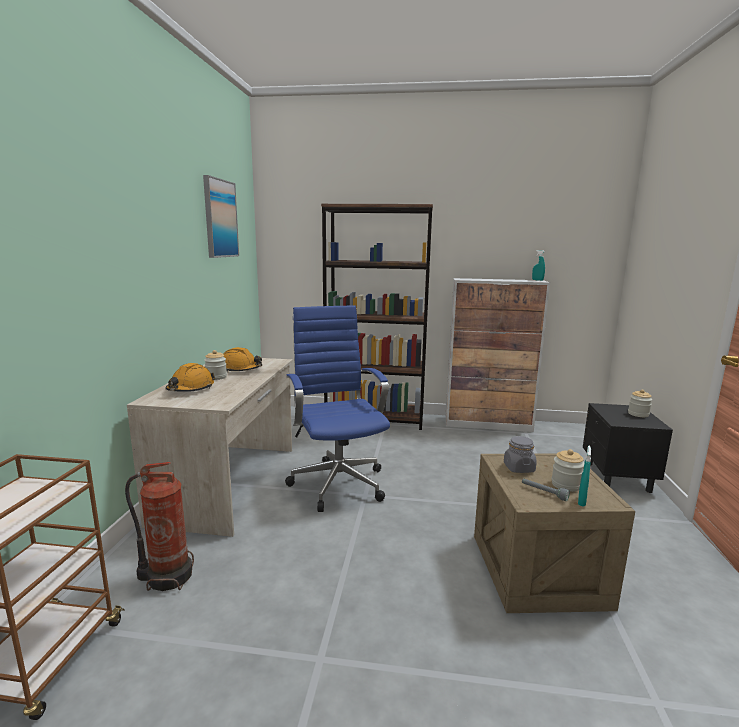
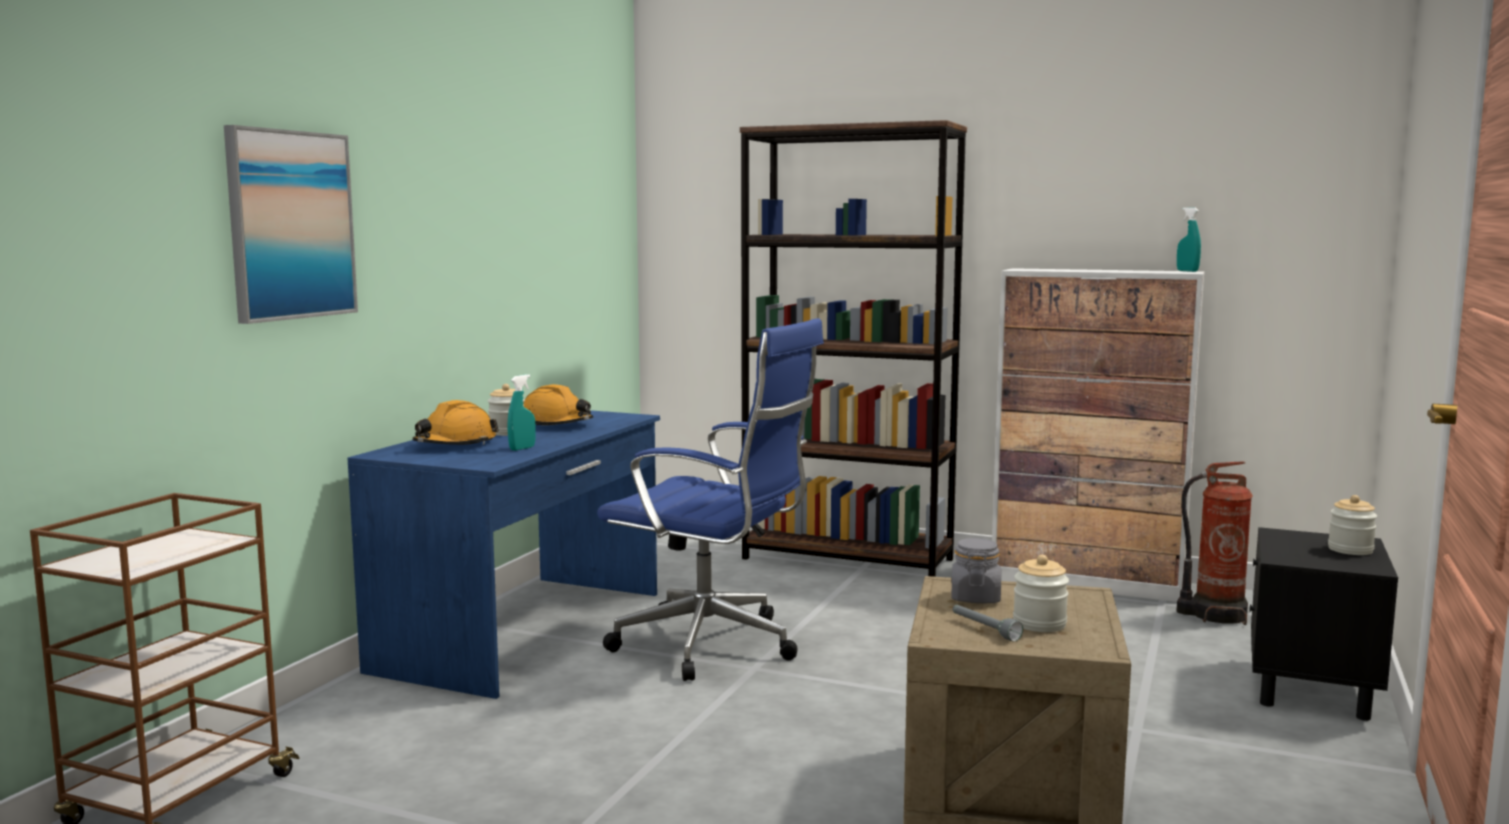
camera: 15 degrees right, 5 degrees down
fire extinguisher [125,462,194,591] -> fire extinguisher moved to [1176,461,1253,625]
beige desk [127,358,293,537] -> blue desk [347,410,660,699]
picture [203,175,239,258] -> picture moved to [224,125,358,324]
blue office chair [285,305,390,512] -> blue office chair turned 120 degrees clockwise [597,318,824,681]
turquoise spray bottle [578,446,591,507] -> turquoise spray bottle moved to [507,375,536,451]

